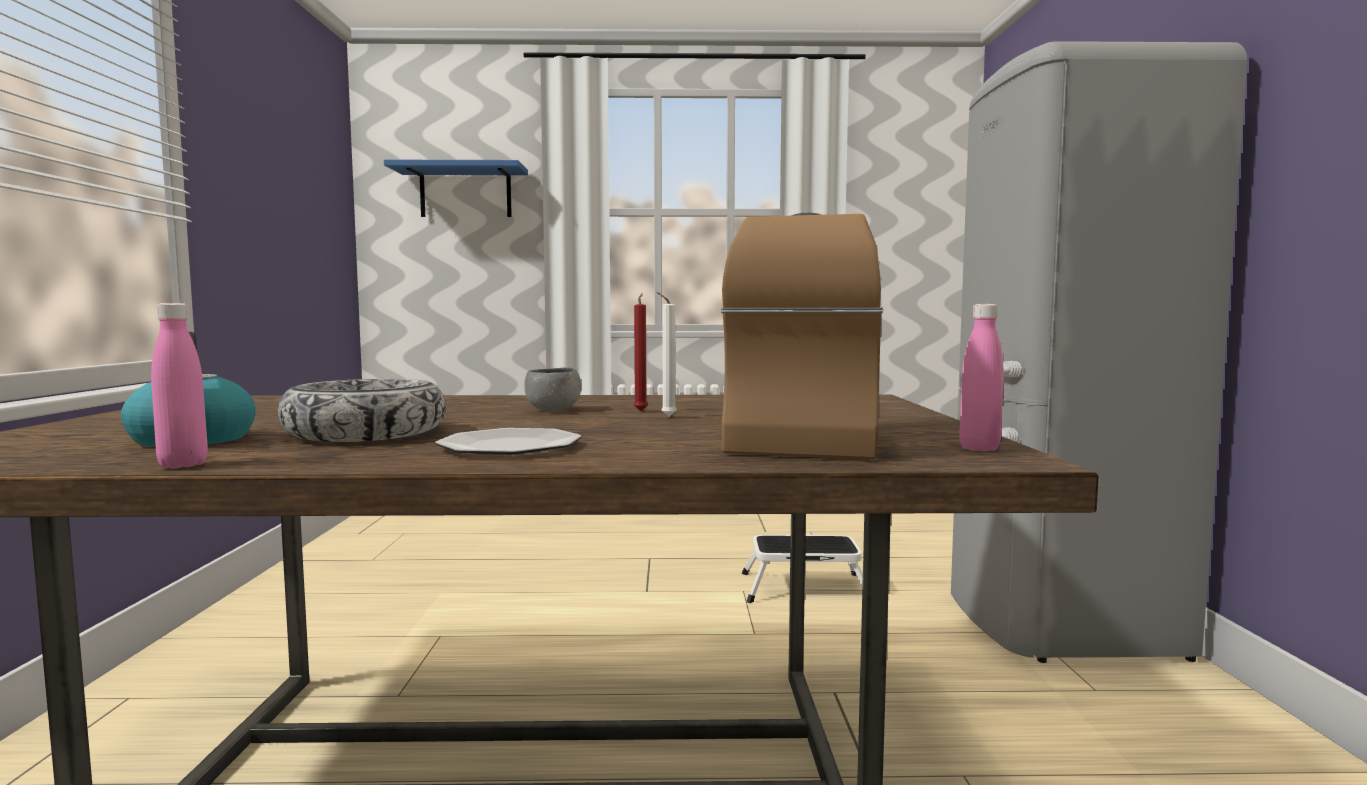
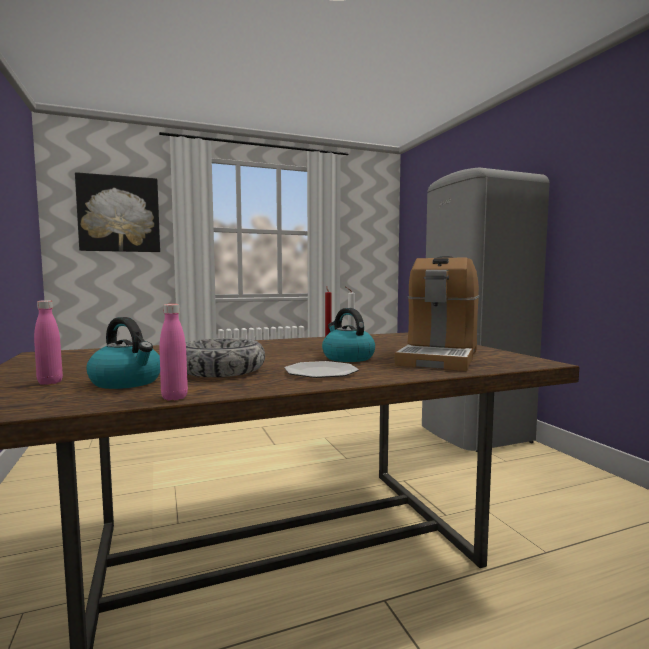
camera: 20 degrees left, 0 degrees up
blue shelf [384,160,528,217] -> picture [75,172,160,252]
grey bowl [524,367,581,411] -> none
coffee machine [721,213,883,460] -> coffee machine turned 150 degrees counterclockwise [395,256,479,371]
black step ladder [742,535,863,603] -> none
pink bottle [960,304,1004,451] -> pink bottle moved to [34,300,63,385]
none -> kettle [322,308,375,362]

